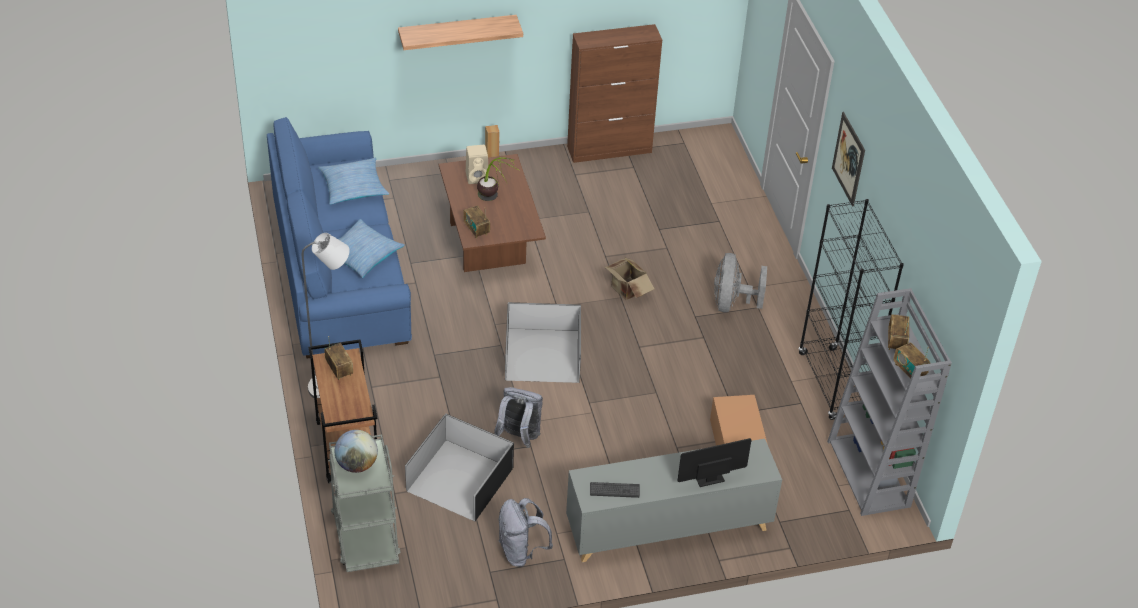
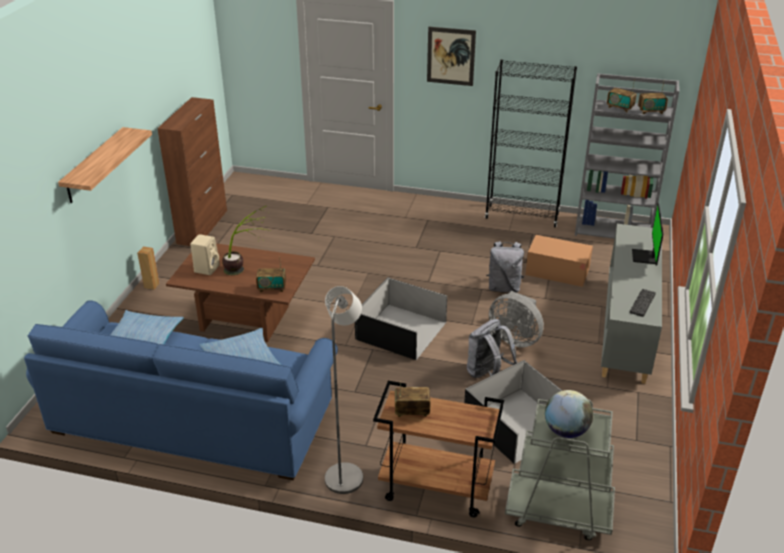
camera: 60 degrees left, 10 degrees down
grey backpack [498,498,553,567] -> grey backpack moved to [486,241,524,293]
cardboard box [605,257,655,300] -> none
grey fan [714,253,767,312] -> grey fan moved to [489,291,544,347]

